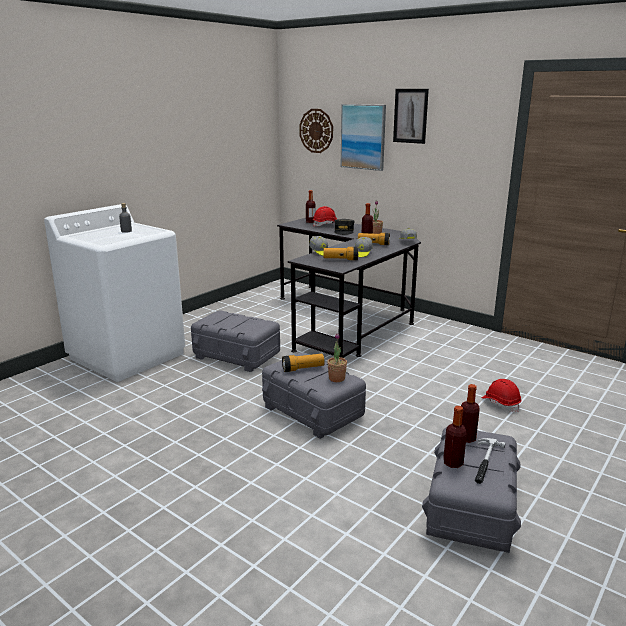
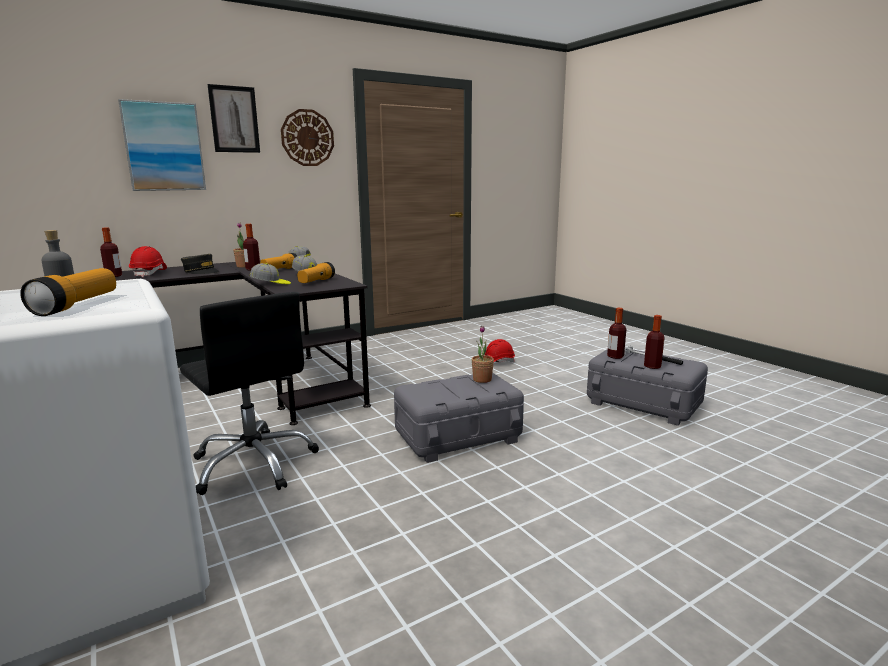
camera: 70 degrees left, 5 degrees down
grey storage box [191,310,280,372] -> black office chair [180,292,319,495]
flashlight [282,354,324,372] -> flashlight moved to [20,268,116,316]
wall clock [299,109,333,153] -> wall clock moved to [281,109,334,166]

